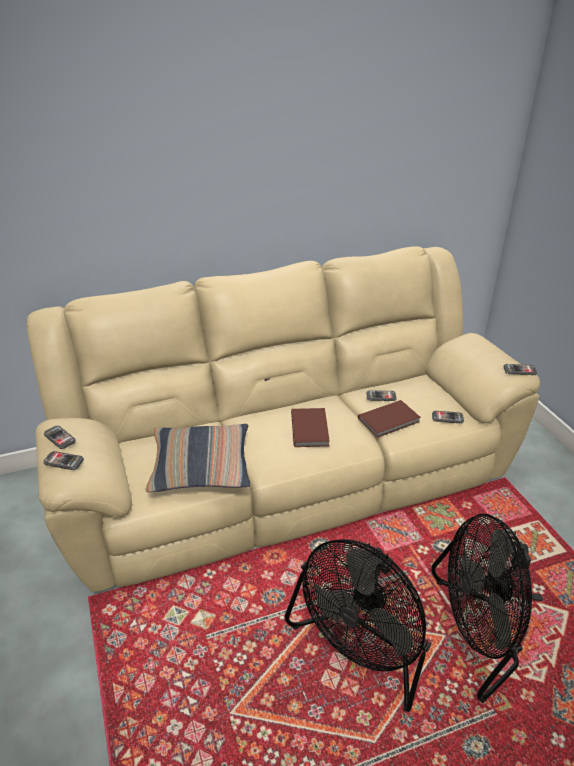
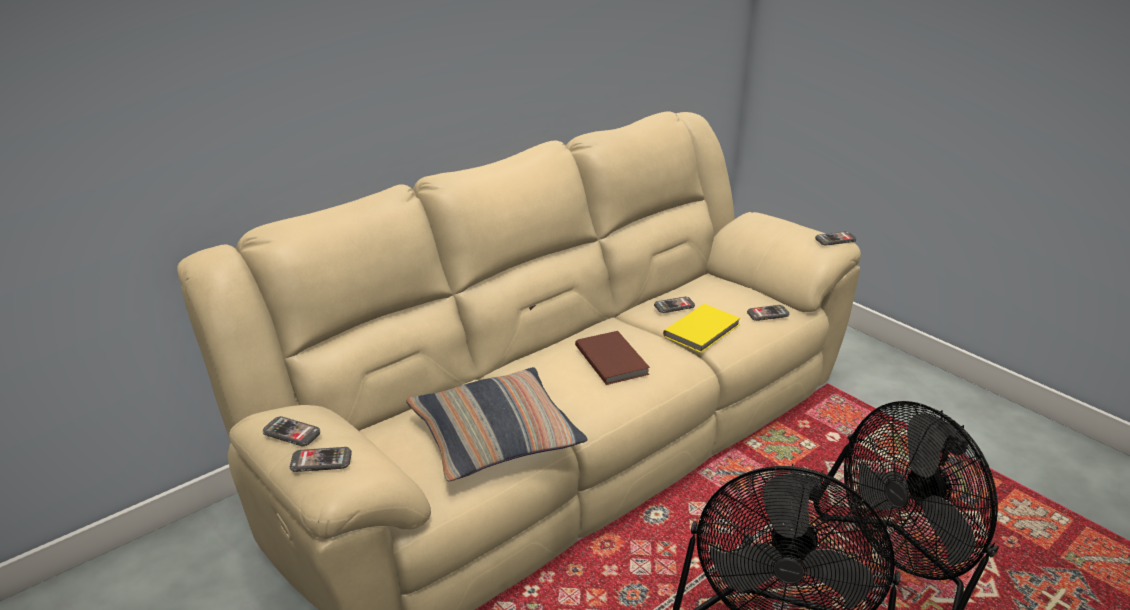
camera: 20 degrees left, 5 degrees down
brown book [358,400,421,438] -> yellow book [663,304,740,353]

